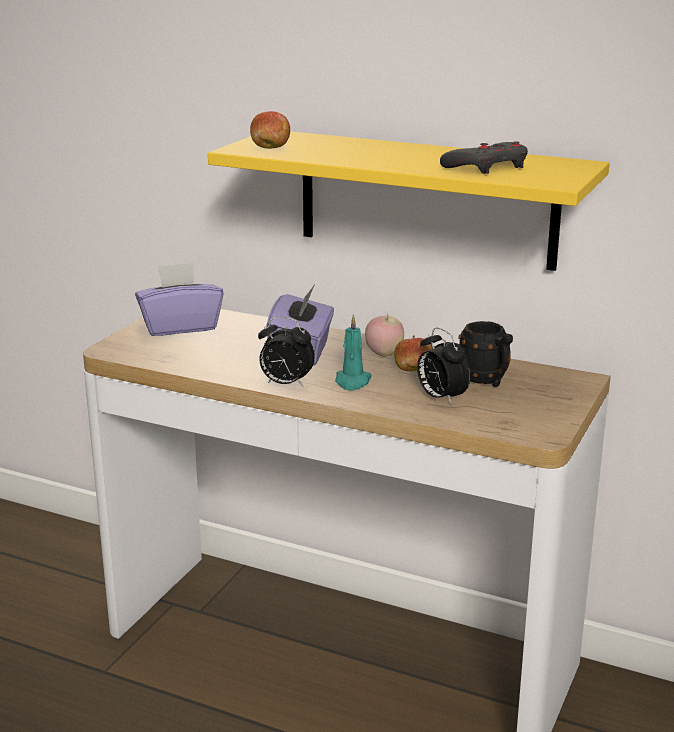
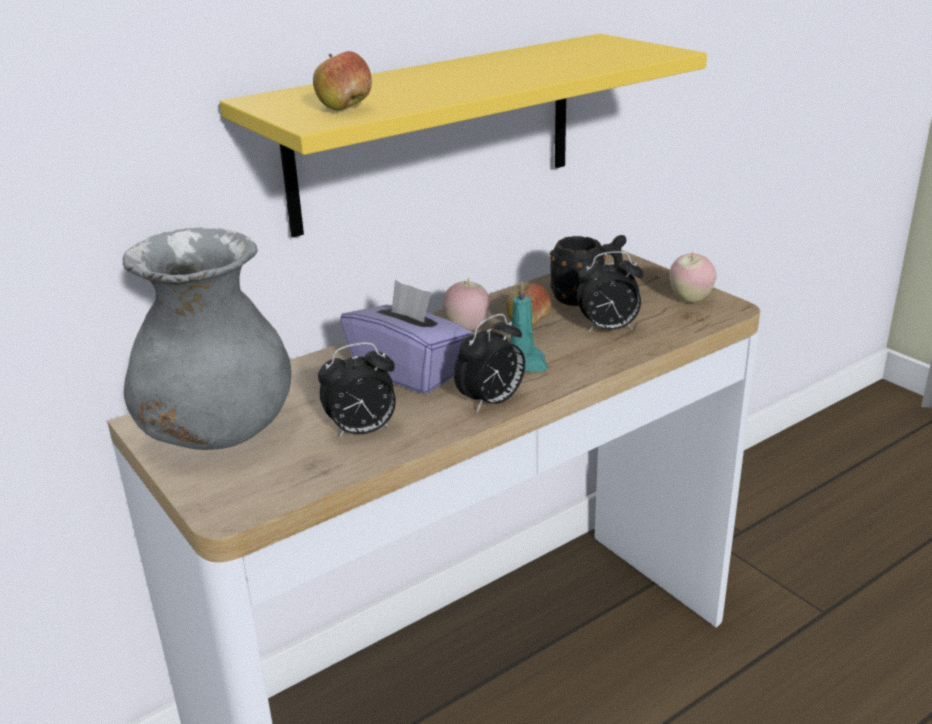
camera: 60 degrees left, 5 degrees up
purple tissue box [135,262,223,336] -> grey vase [123,227,291,450]
grey game controller [440,141,528,174] -> none
none -> alarm clock [318,342,396,439]
none -> apple [670,251,717,302]

